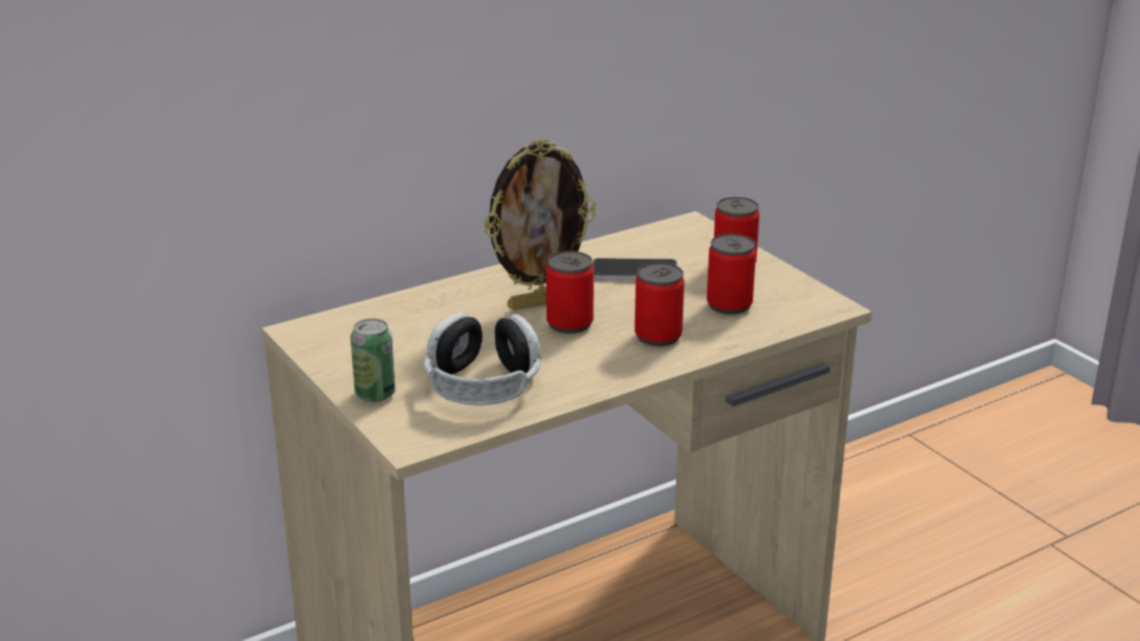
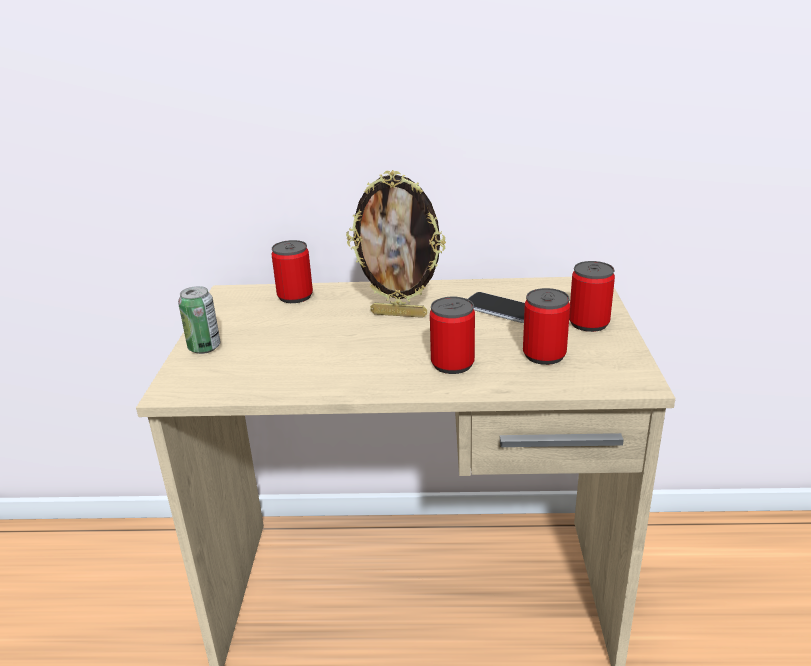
camera: 35 degrees right, 0 degrees up
headphones [423,312,541,406] -> none
can [546,251,594,334] -> can moved to [271,240,313,303]

